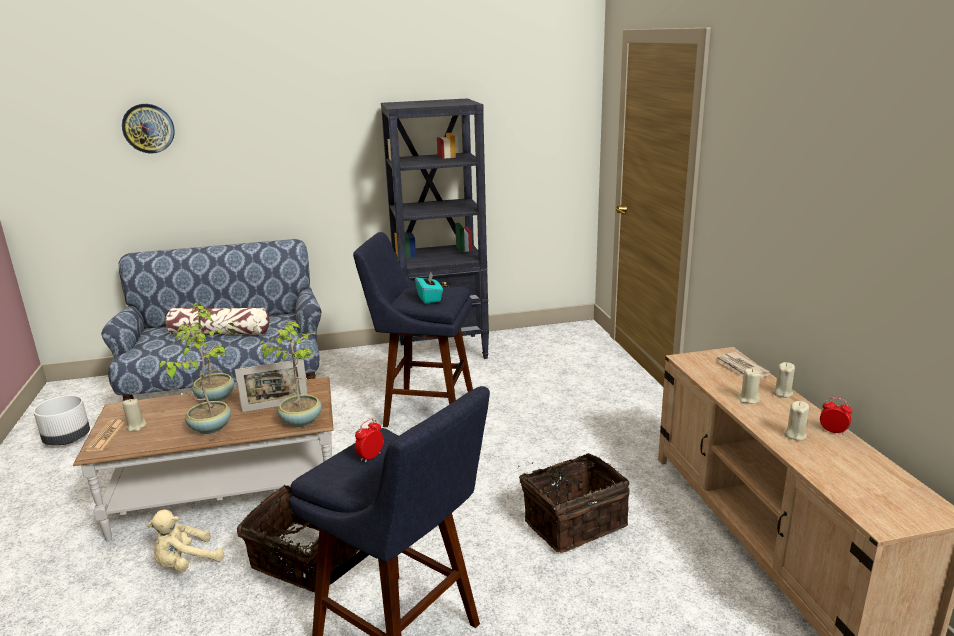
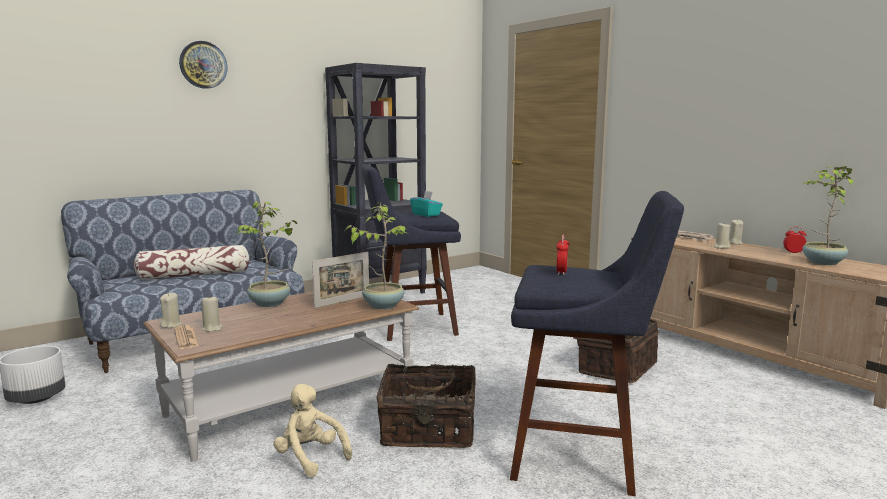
camera: 25 degrees left, 10 degrees down
wall clock [122,104,175,154] -> wall clock moved to [179,41,227,89]
beige plush toy [147,510,225,572] -> beige plush toy turned 105 degrees clockwise [274,384,352,477]
potted plant [159,328,231,434] -> potted plant moved to [802,166,853,265]
beige candle [783,401,809,441] -> beige candle moved to [160,292,182,328]

